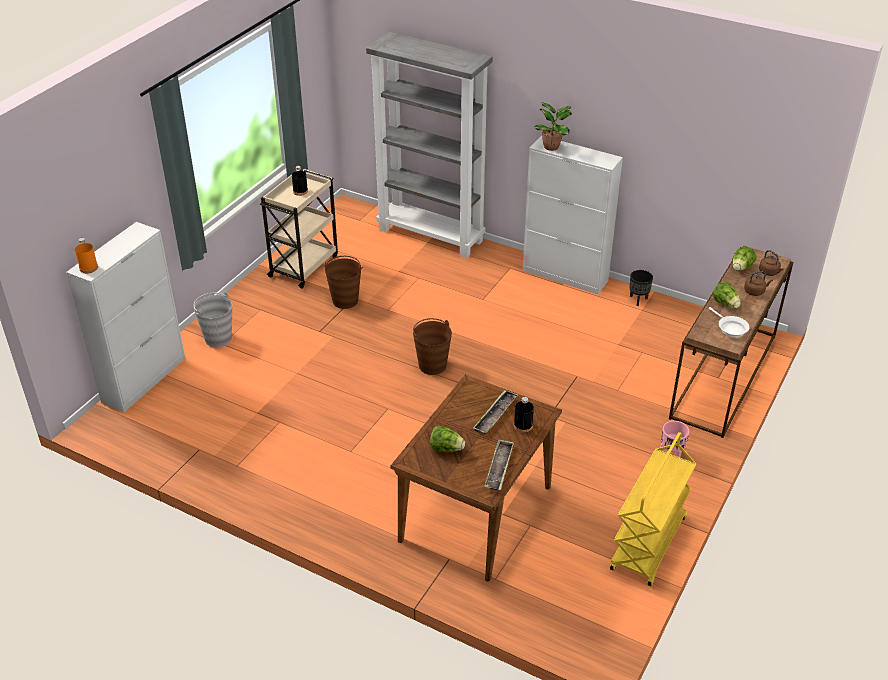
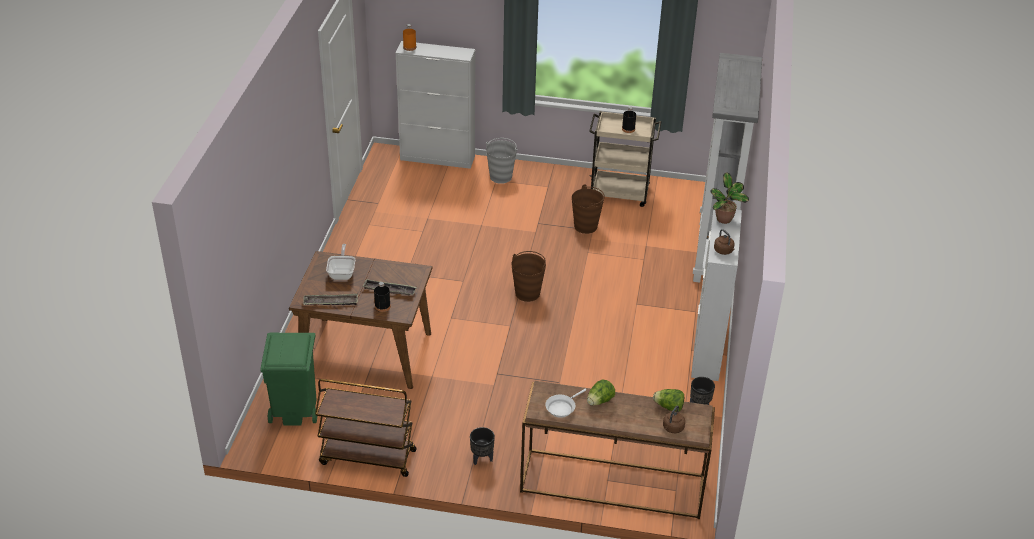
camera: 70 degrees right, 0 degrees up
lettuce [430,426,465,452] -> frying pan [326,244,355,280]
yellow cart [609,432,696,586] -> brown cart [315,379,417,477]
pink planter [661,421,689,457] -> black planter [470,427,495,465]
brown kettle [744,271,773,296] -> brown kettle moved to [714,229,735,255]
none -> green trash can [260,333,317,426]

